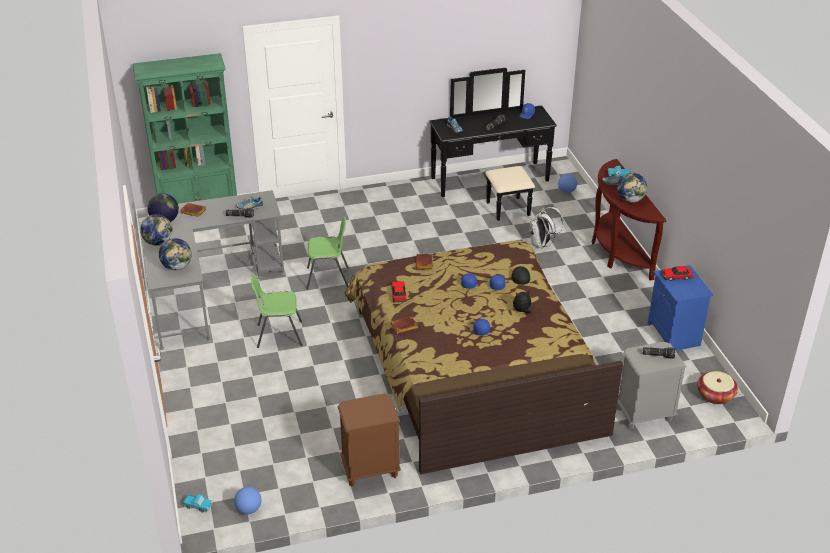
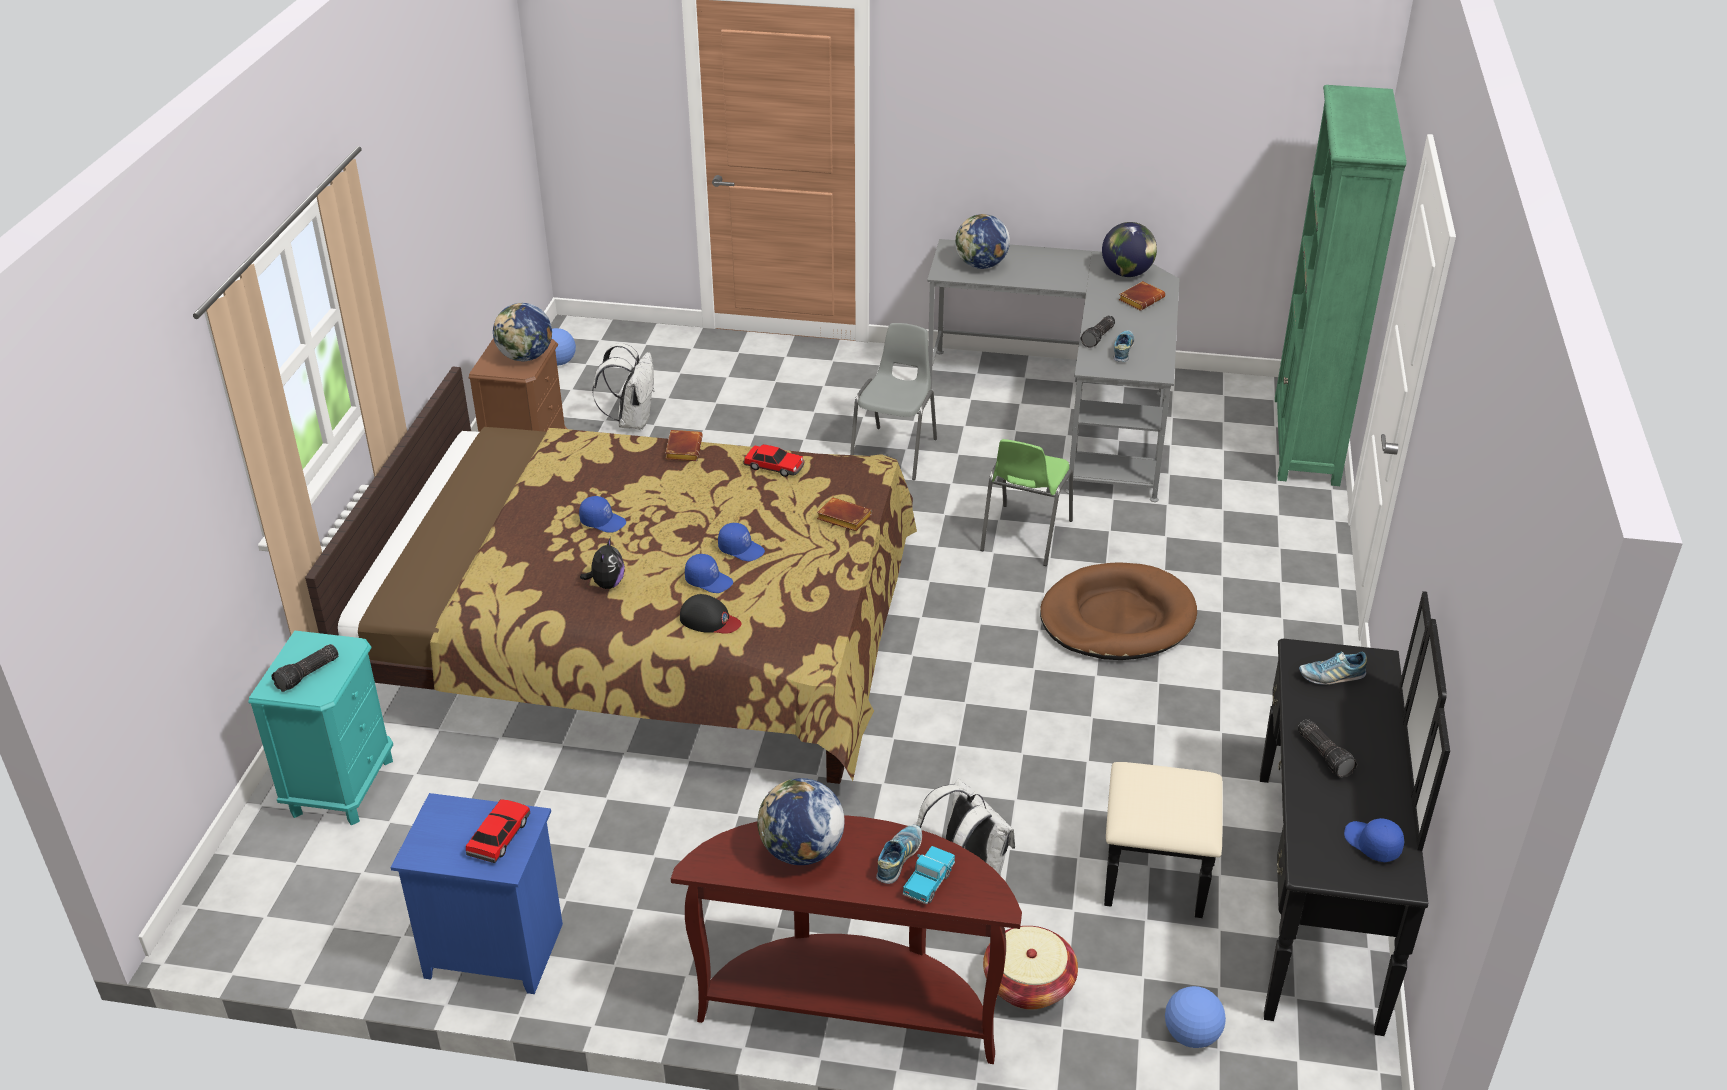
camera: 115 degrees right, 0 degrees up
globe [140,214,173,246] -> globe moved to [493,303,552,361]
toy truck [183,494,212,512] -> none
green chair [251,273,302,348] -> grey chair [850,323,937,480]
grey nightstand [617,342,687,430] -> turquoise nightstand [248,631,393,825]
basket [697,371,738,404] -> basket moved to [983,926,1078,1010]
none -> white backpack [592,343,654,430]
none -> brown dog bed [1040,562,1197,660]

